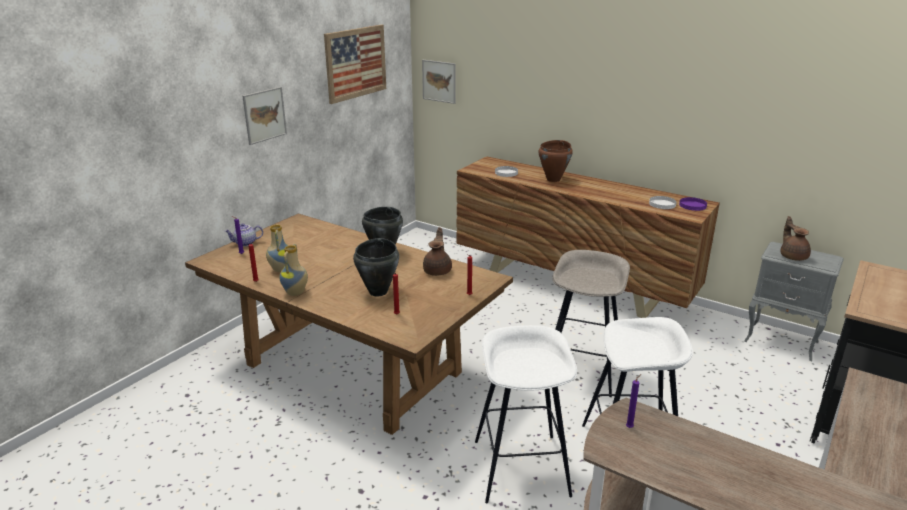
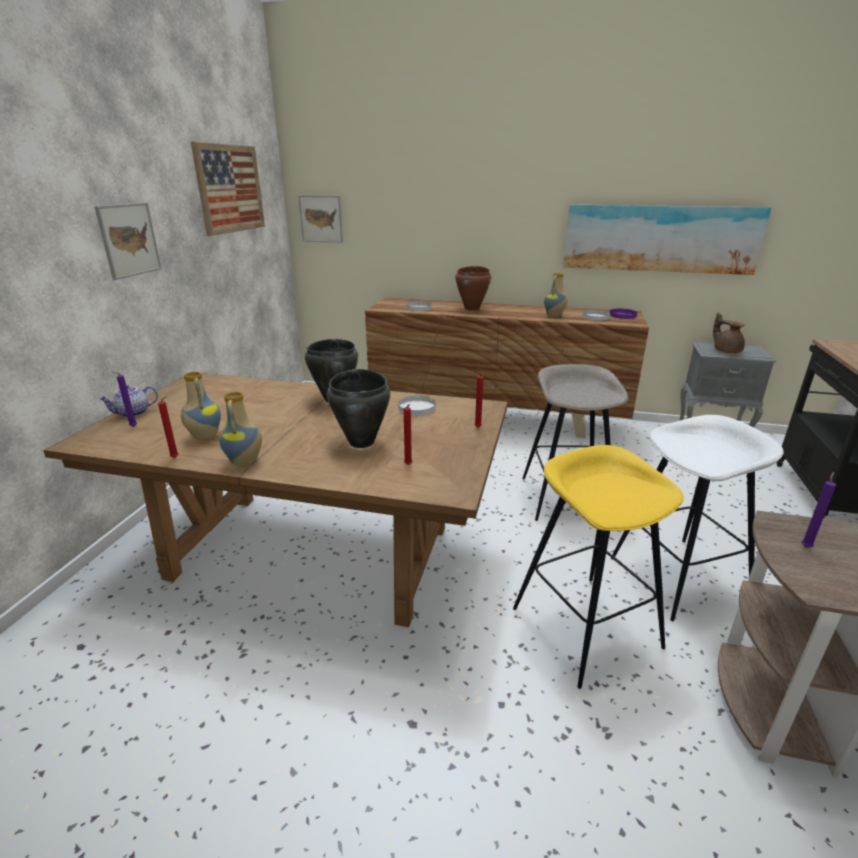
camera: 20 degrees left, 0 degrees up
brown teapot [423,227,452,276] -> white plate [398,395,436,416]
white stool [475,325,577,503] -> yellow stool [513,445,684,689]
none -> vase [544,273,567,317]
none -> picture [563,205,771,275]

